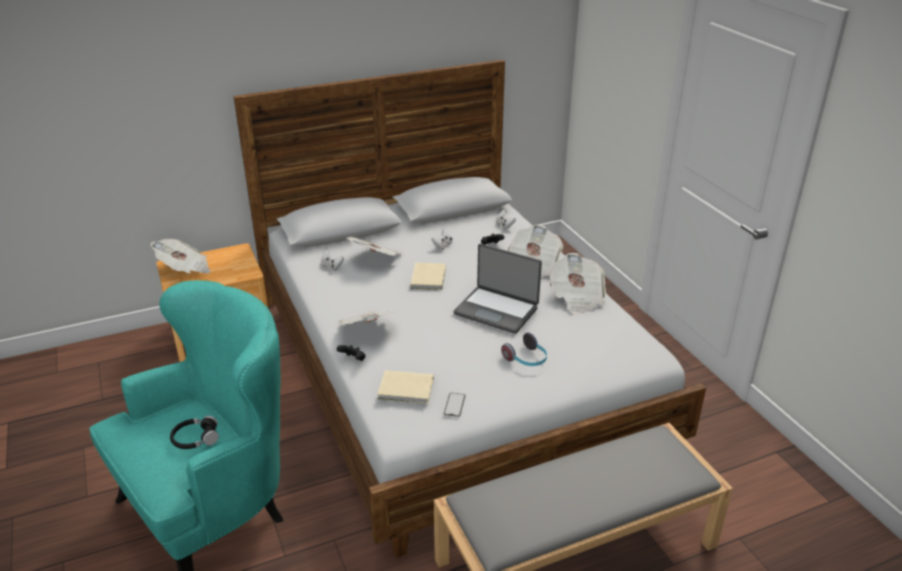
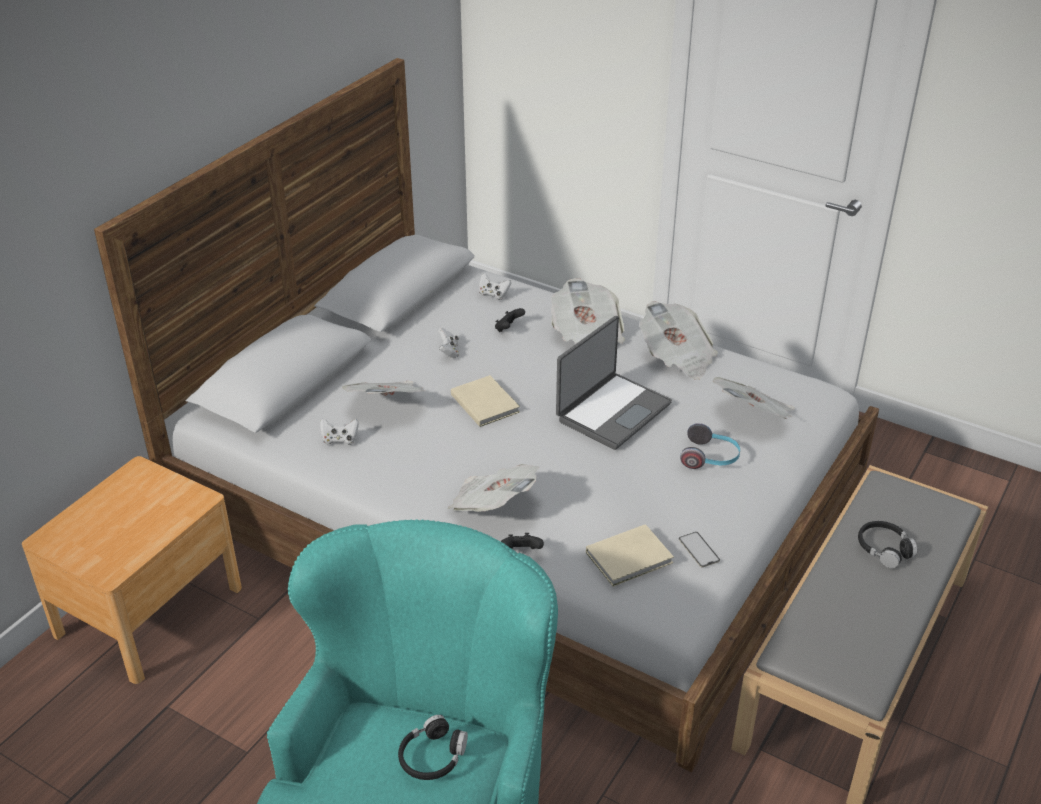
camera: 35 degrees left, 5 degrees up
newspaper [150,239,210,274] -> newspaper moved to [713,377,795,419]
laptop [454,243,542,334] -> laptop turned 45 degrees counterclockwise [556,316,672,450]
none -> black headphones [858,521,917,568]

